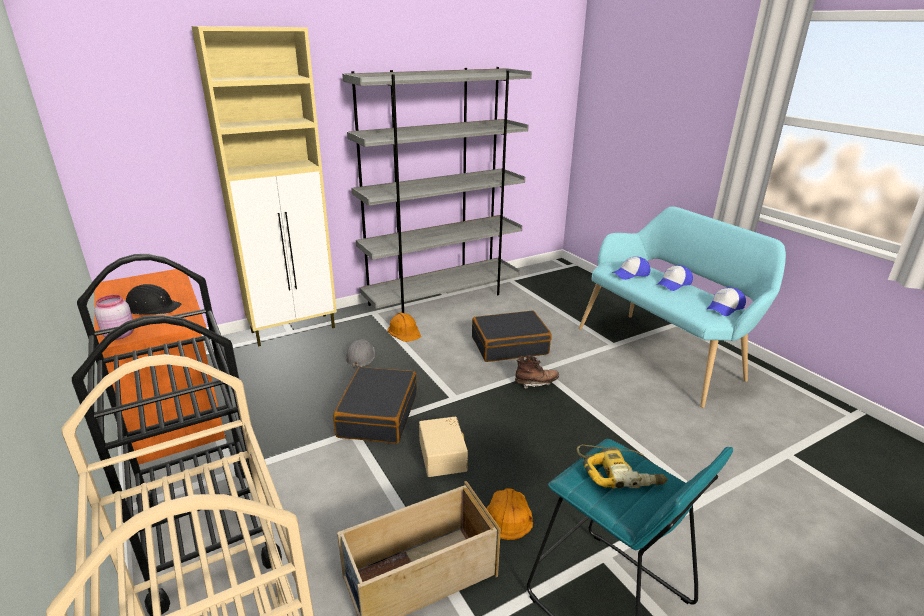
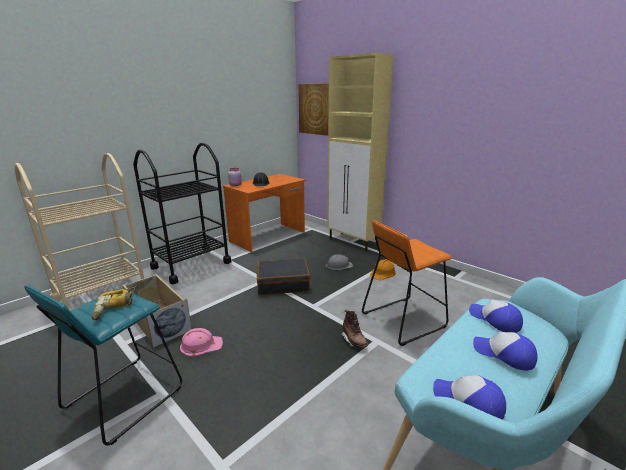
camera: 75 degrees right, 5 degrees down
grey bookcase [342,67,532,313] -> none
beige storage box [419,417,468,477] -> none
black suitcase [472,310,552,362] -> orange stool [362,220,452,346]
orange hard hat [486,488,533,540] -> pink hard hat [180,328,223,357]
none -> picture [298,84,329,136]

